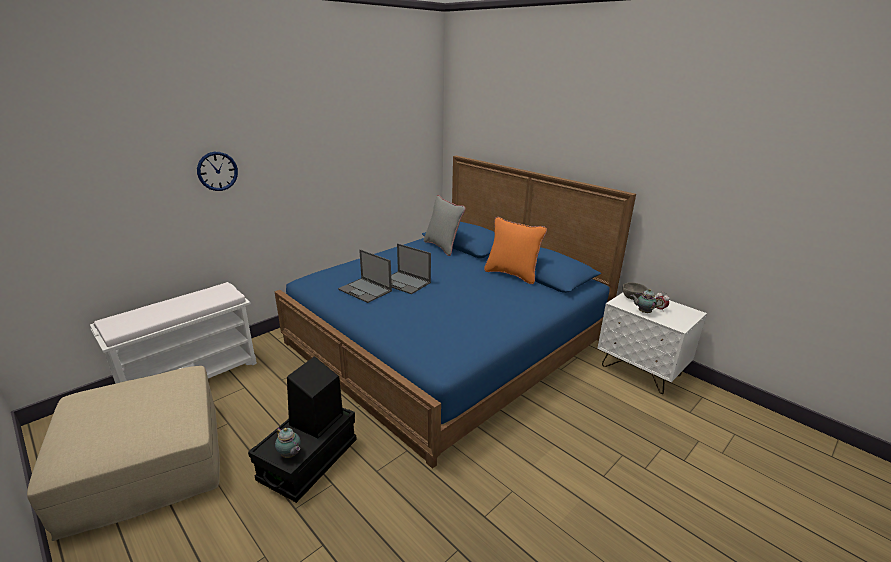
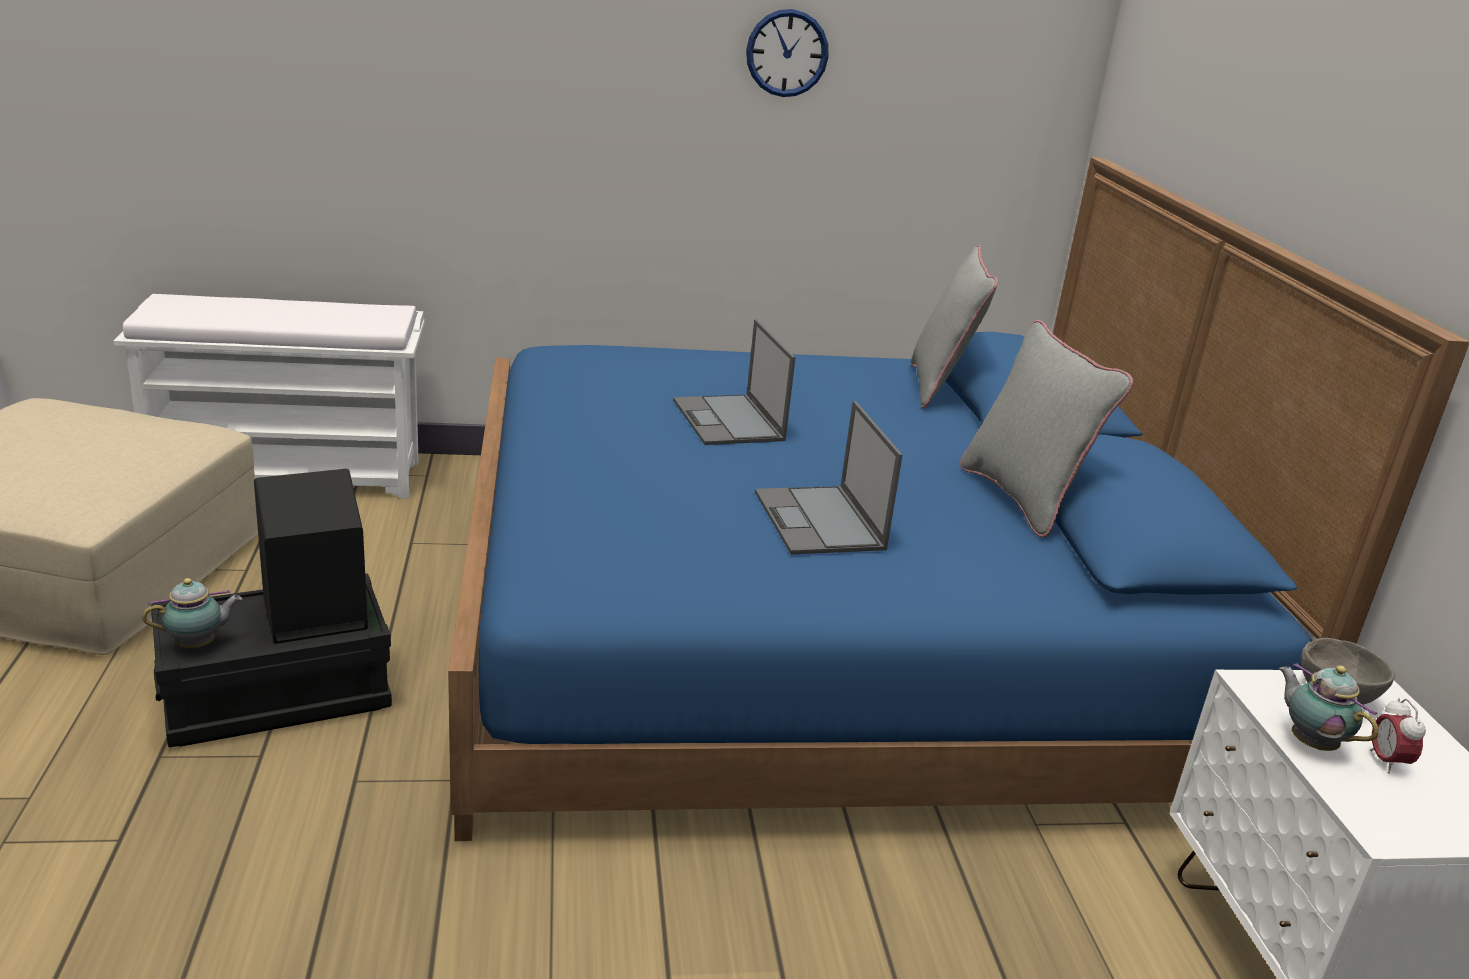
camera: 35 degrees right, 0 degrees up
wall clock [197,152,238,191] -> wall clock moved to [746,9,828,97]
teapot [275,427,301,458] -> teapot turned 105 degrees counterclockwise [142,578,242,648]
laptop [338,249,392,303] -> laptop moved to [755,401,903,555]
orange pillow [484,217,547,284] -> grey pillow [960,320,1133,538]

